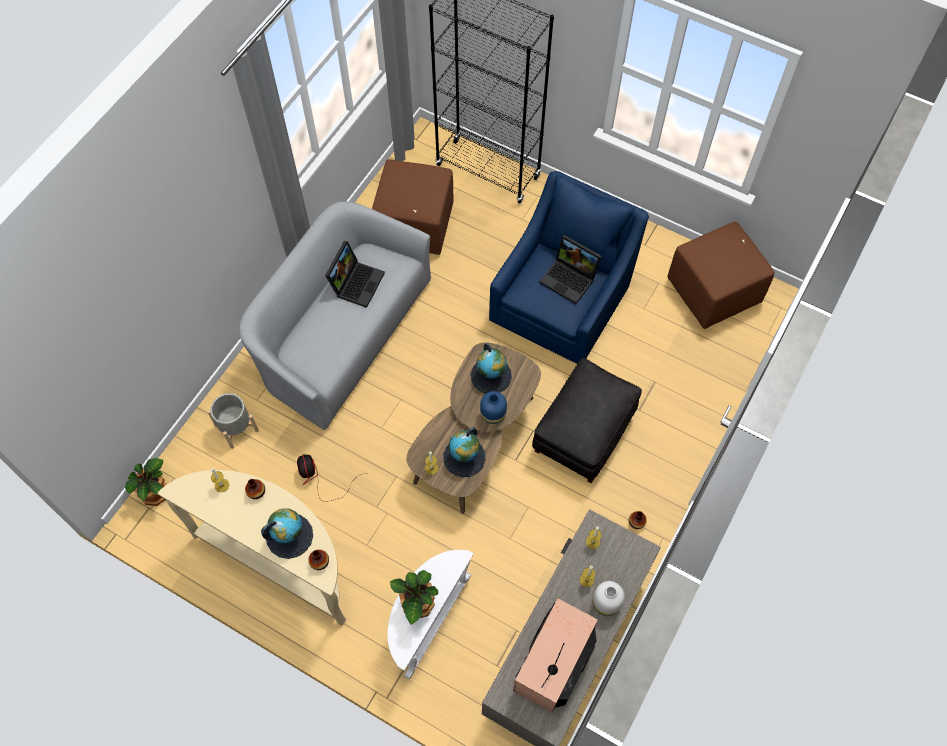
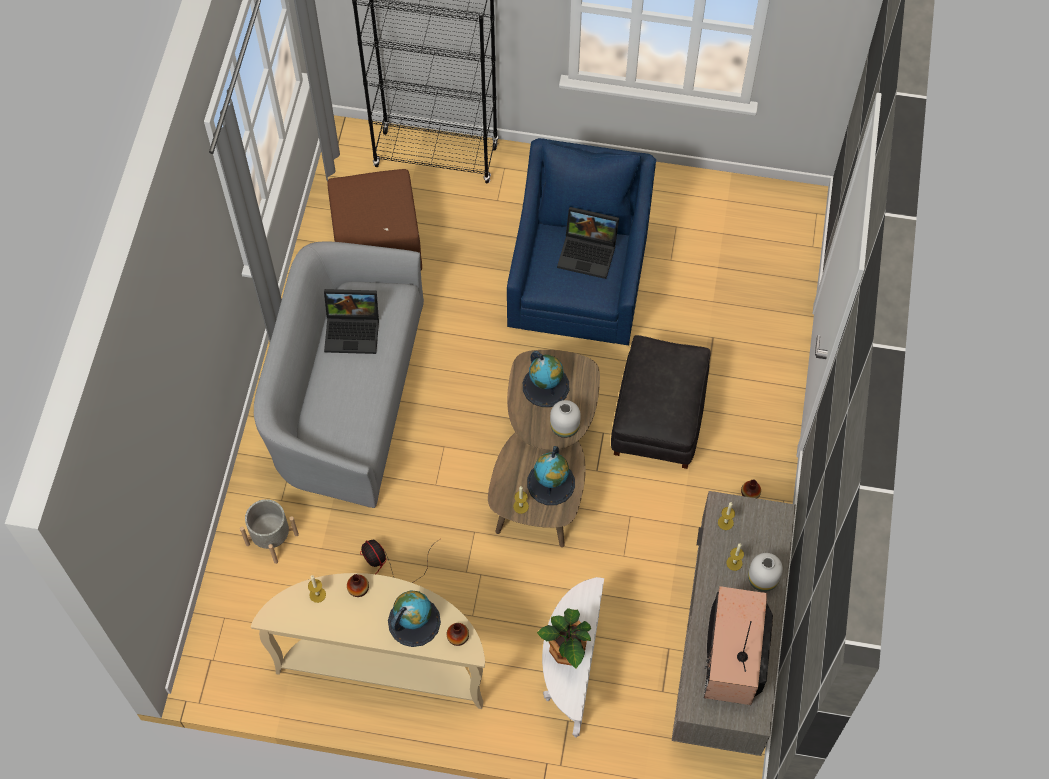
camera: 20 degrees left, 0 degrees up
potted plant [125,458,167,506] -> none
laptop [325,241,385,308] -> laptop turned 90 degrees clockwise [324,289,379,354]
blue vase [480,391,507,424] -> white vase [550,400,581,438]
brown ottoman [667,221,774,329] -> none

